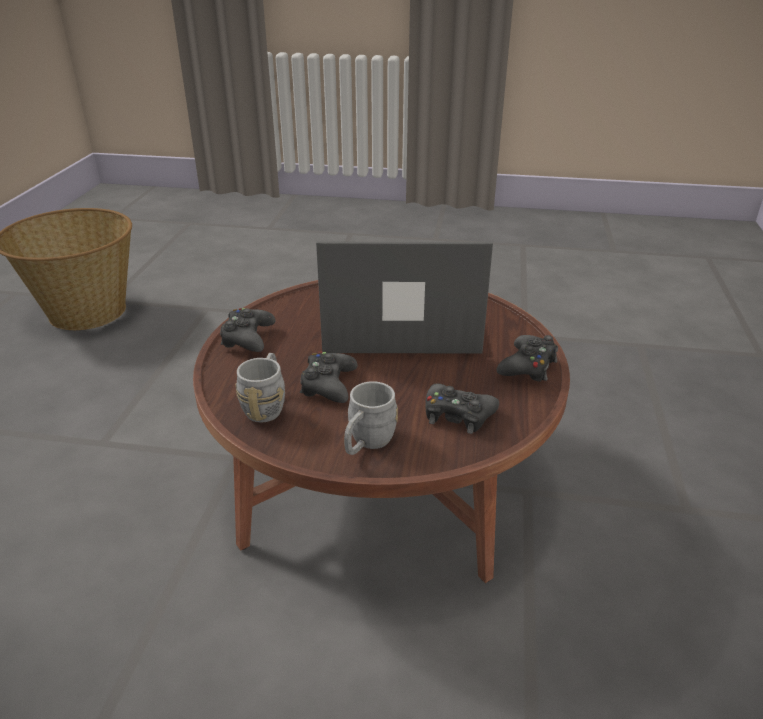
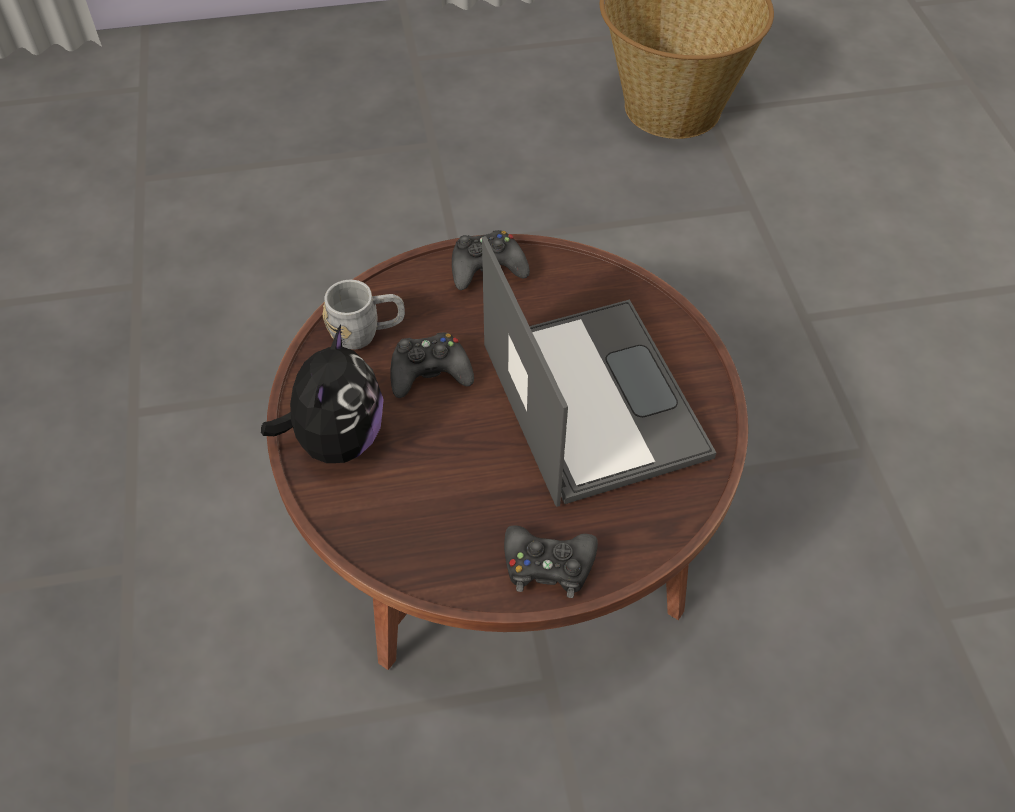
camera: 70 degrees right, 20 degrees up
grey mug [344,381,398,455] -> plush toy [261,325,384,463]
black game controller [425,383,499,434] -> none

